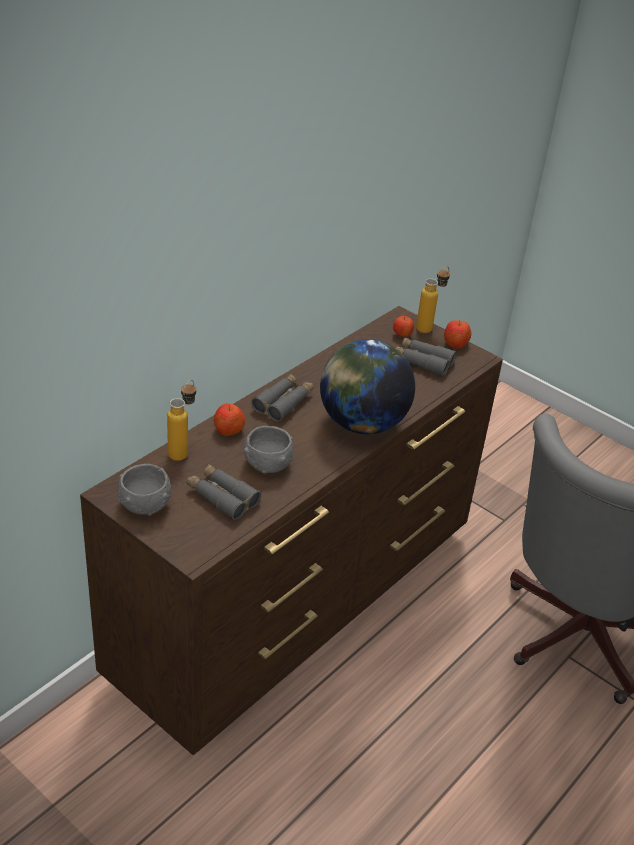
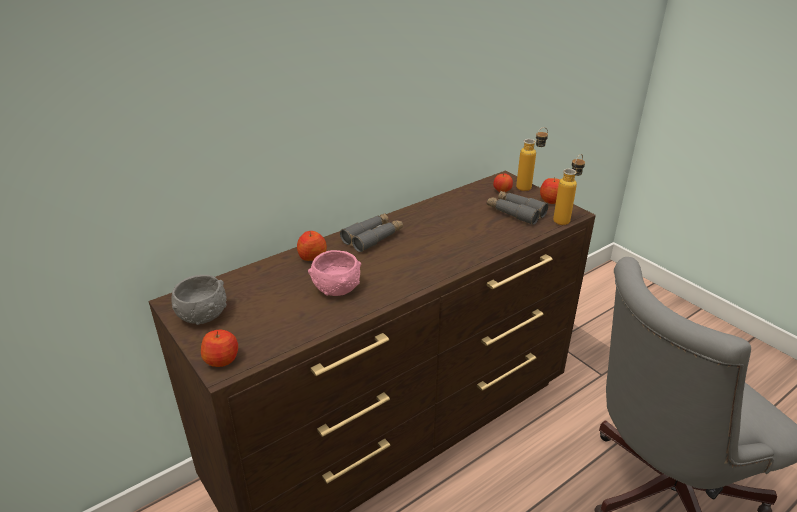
camera: 15 degrees right, 5 degrees down
bottle [167,380,196,461] -> bottle moved to [553,154,585,225]
grey binoculars [186,464,261,520] -> none
grey bowl [244,426,294,474] -> pink bowl [308,250,361,296]
globe [320,339,415,434] -> none
none -> apple [201,330,238,367]

